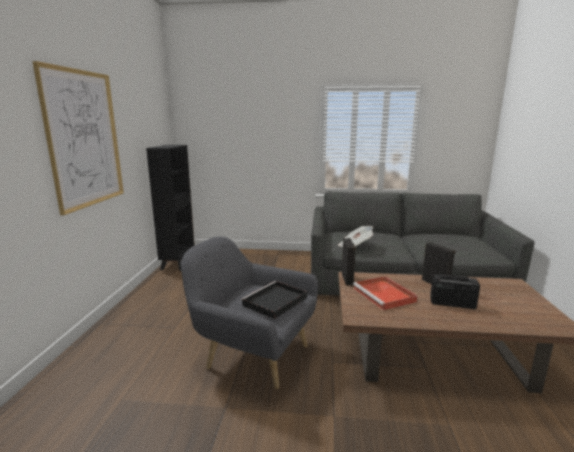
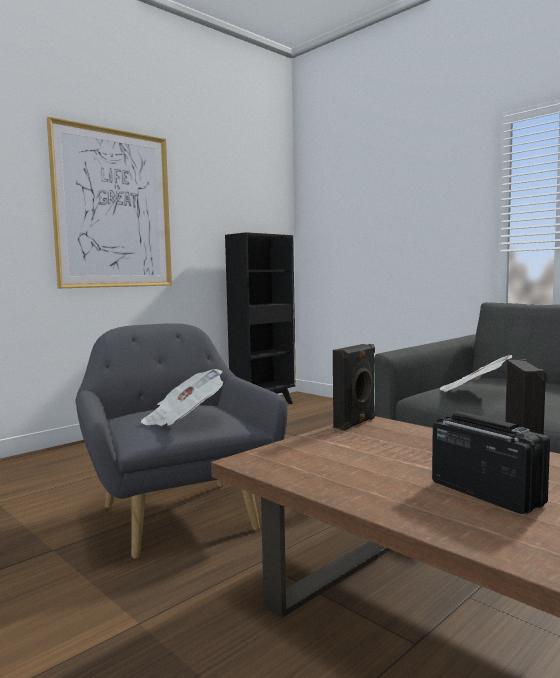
camera: 40 degrees right, 10 degrees down
black tray [241,281,307,319] -> newspaper [141,369,223,426]
red tray [353,276,417,310] -> none

